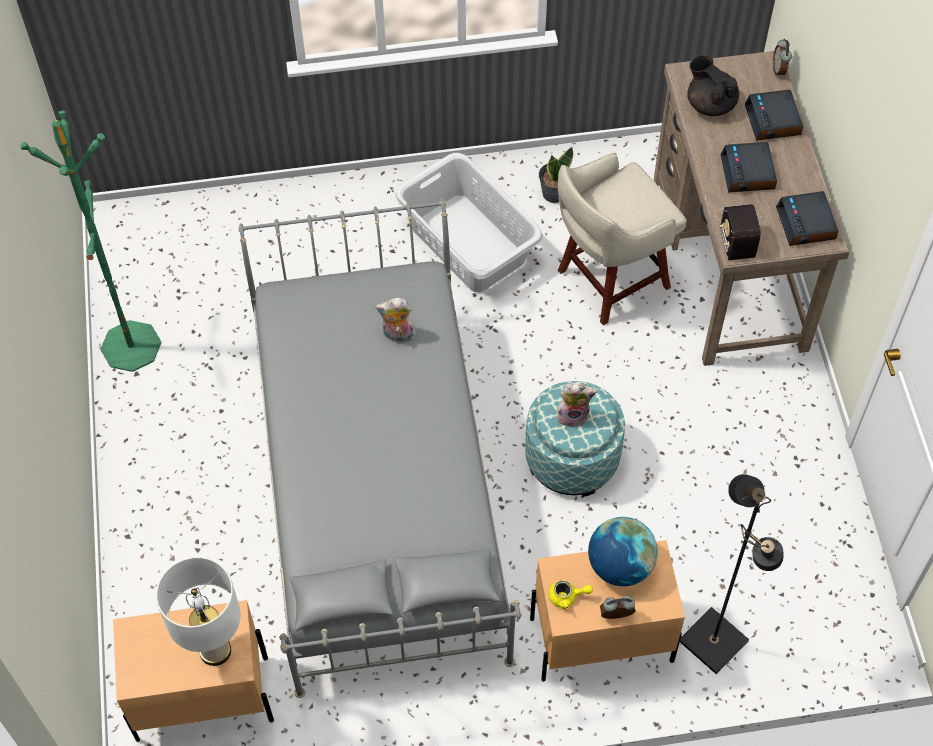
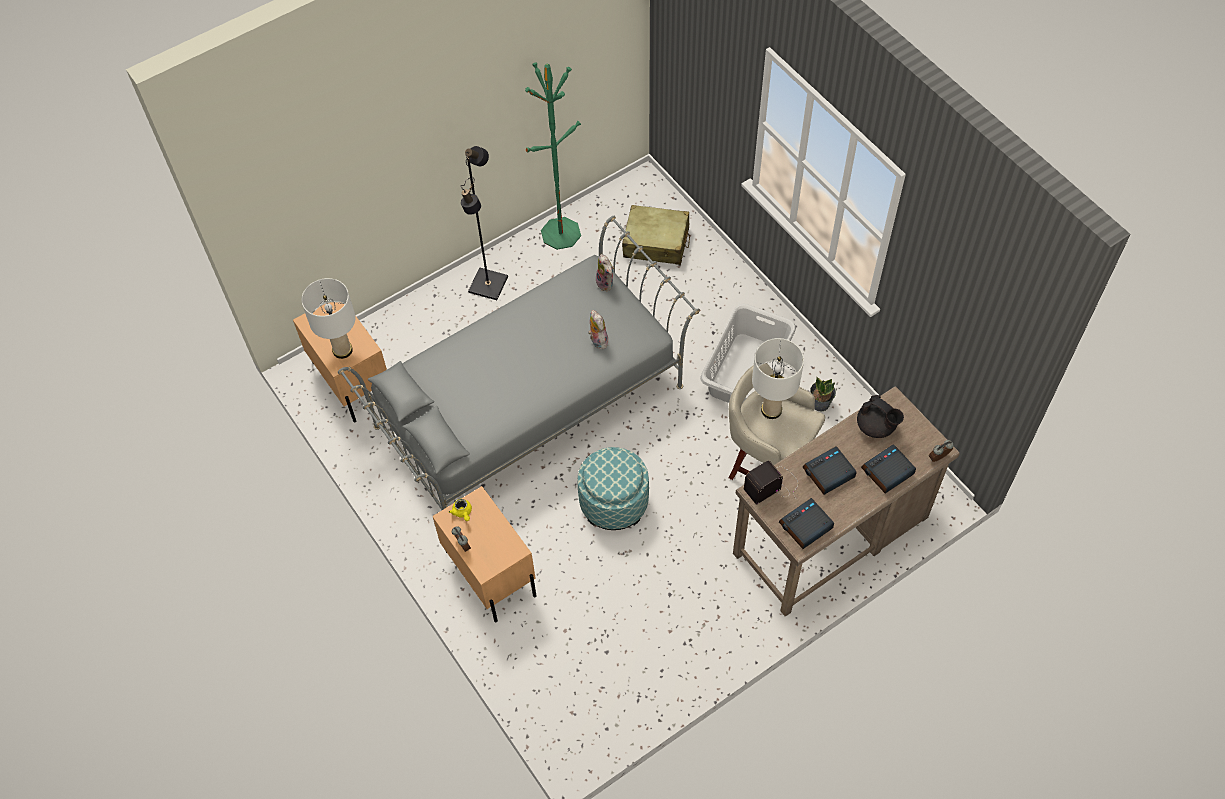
camera: 65 degrees right, 0 degrees up
plush toy [556,382,597,428] -> plush toy moved to [596,254,614,291]
globe [588,517,658,586] -> none
black floor lamp [680,474,783,674] -> black floor lamp moved to [460,146,508,300]
black teapot [687,55,739,116] -> black teapot turned 105 degrees clockwise [857,395,904,438]
none -> beige suitcase [622,205,690,265]
none -> white table lamp [752,338,804,419]

